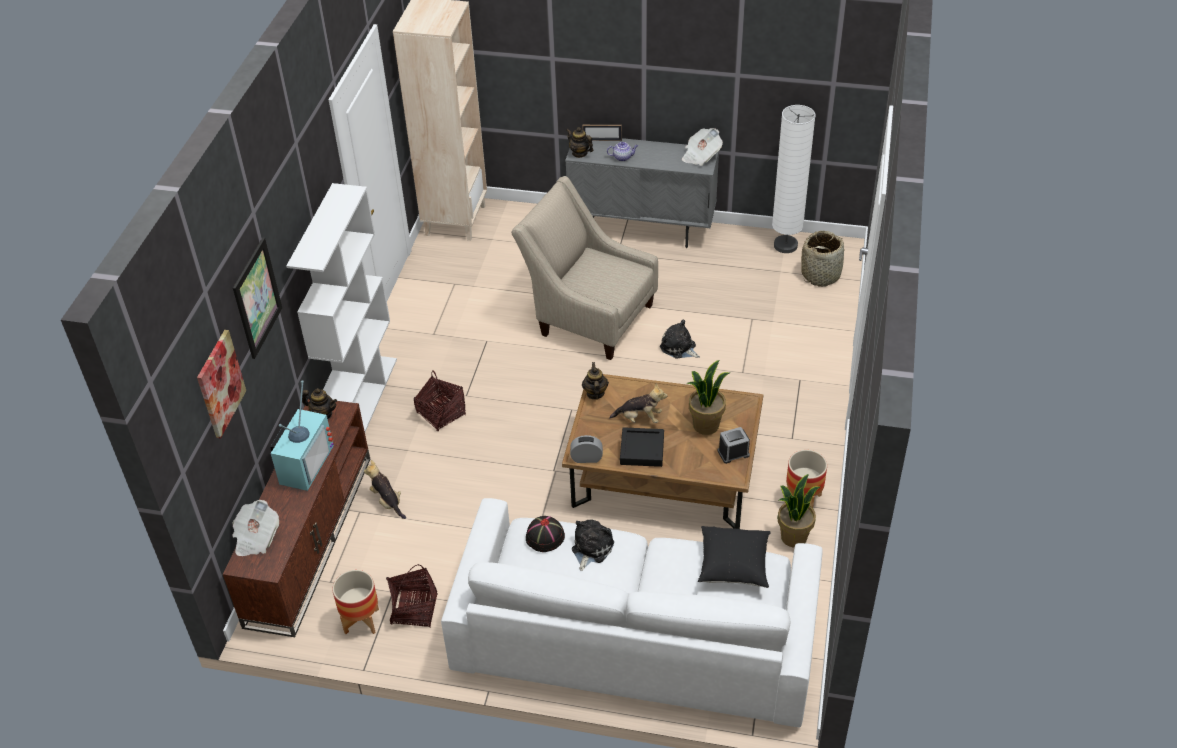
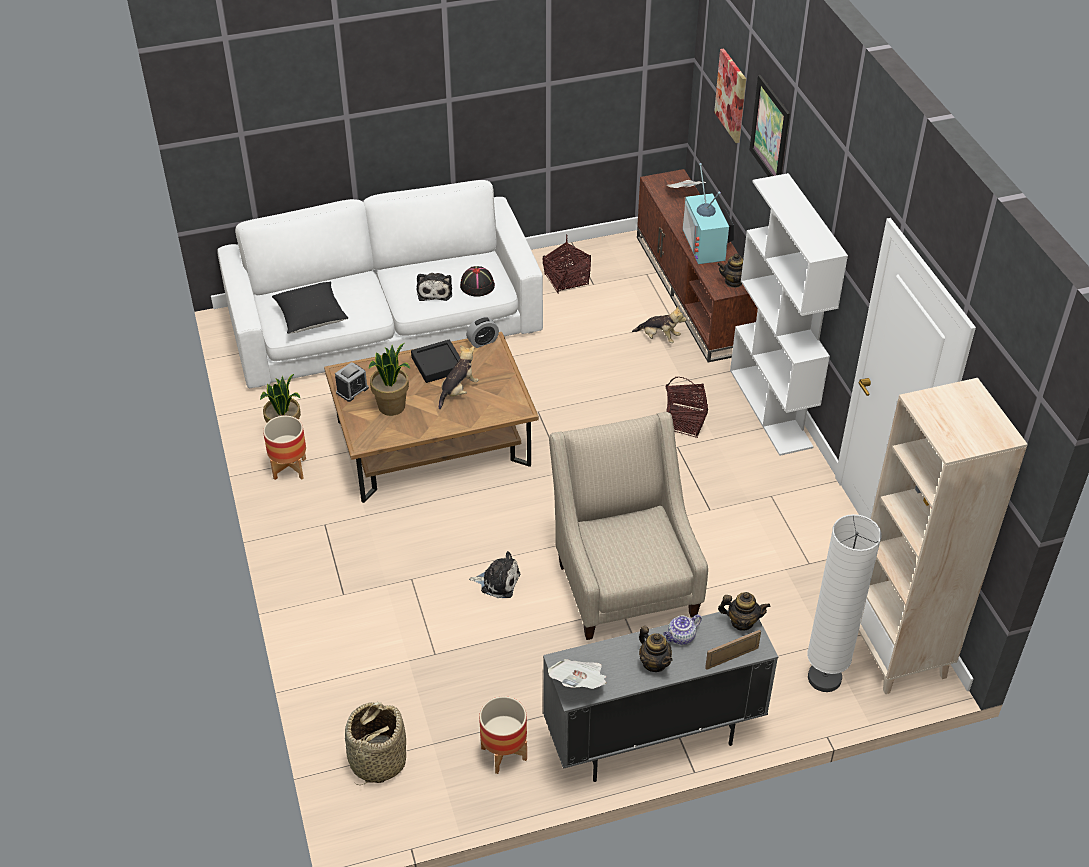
camera: 150 degrees right, 0 degrees up
planter [332,570,379,634] -> planter moved to [479,696,527,774]
beige armchair [511,176,658,360] -> beige armchair turned 105 degrees counterclockwise [549,412,708,640]
teapot [582,362,609,400] -> teapot moved to [639,626,673,672]
plush toy [609,383,667,423] -> plush toy turned 150 degrees clockwise [439,345,479,409]
white floor lamp [772,105,816,253] -> white floor lamp moved to [807,514,882,692]

